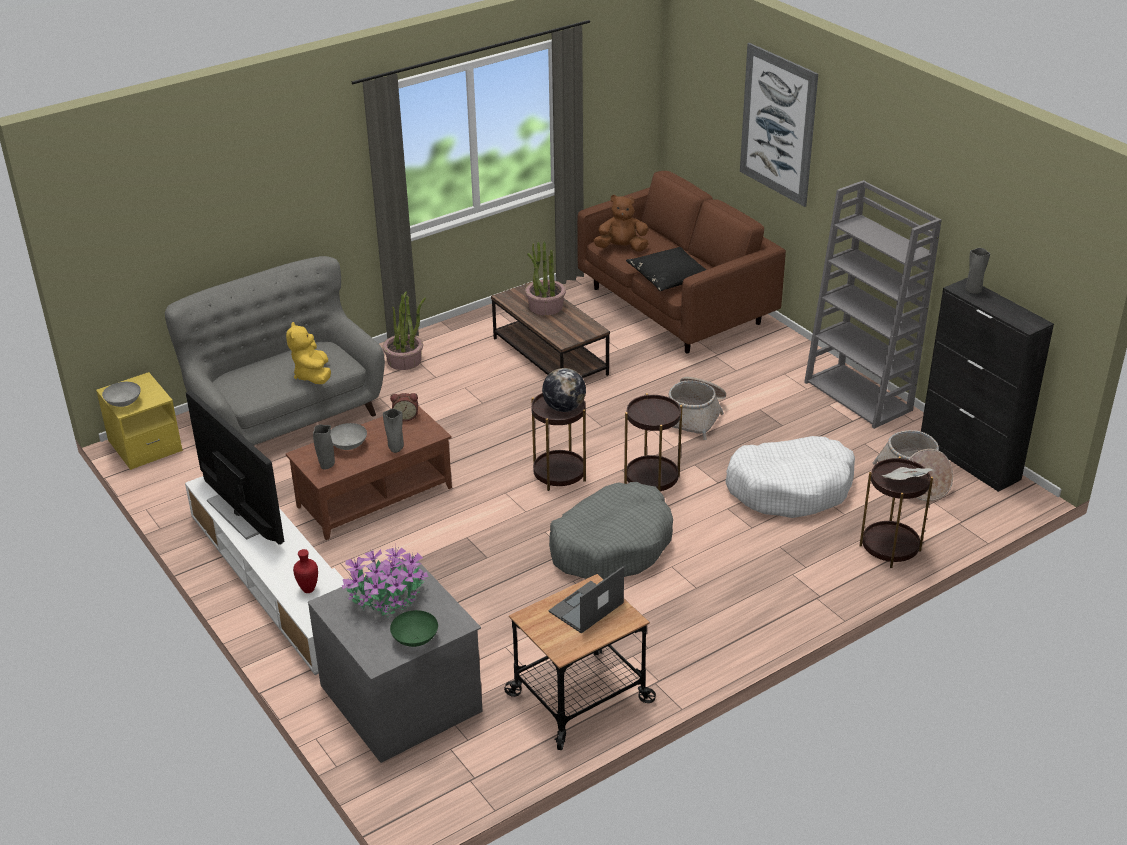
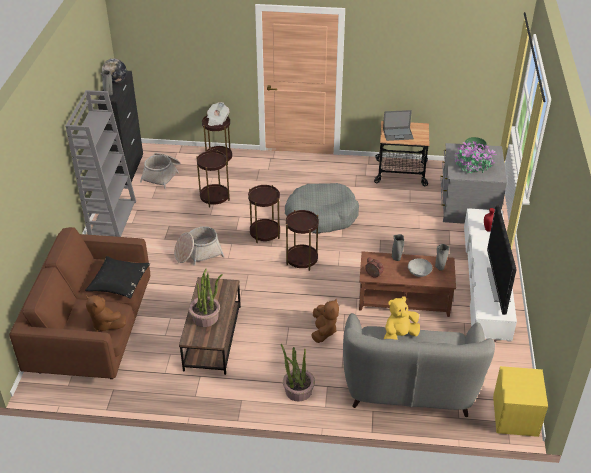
camera: 140 degrees left, 5 degrees up
grey bowl [102,382,141,407] -> none
yellow plush toy [286,322,331,384] -> yellow plush toy turned 150 degrees counterclockwise [384,296,420,340]
globe [542,368,586,412] -> globe moved to [102,58,127,83]
white dog bed [725,436,855,518] -> brown side table [196,150,230,207]
picture [740,43,818,207] -> none
none -> brown plush toy [311,299,339,343]

